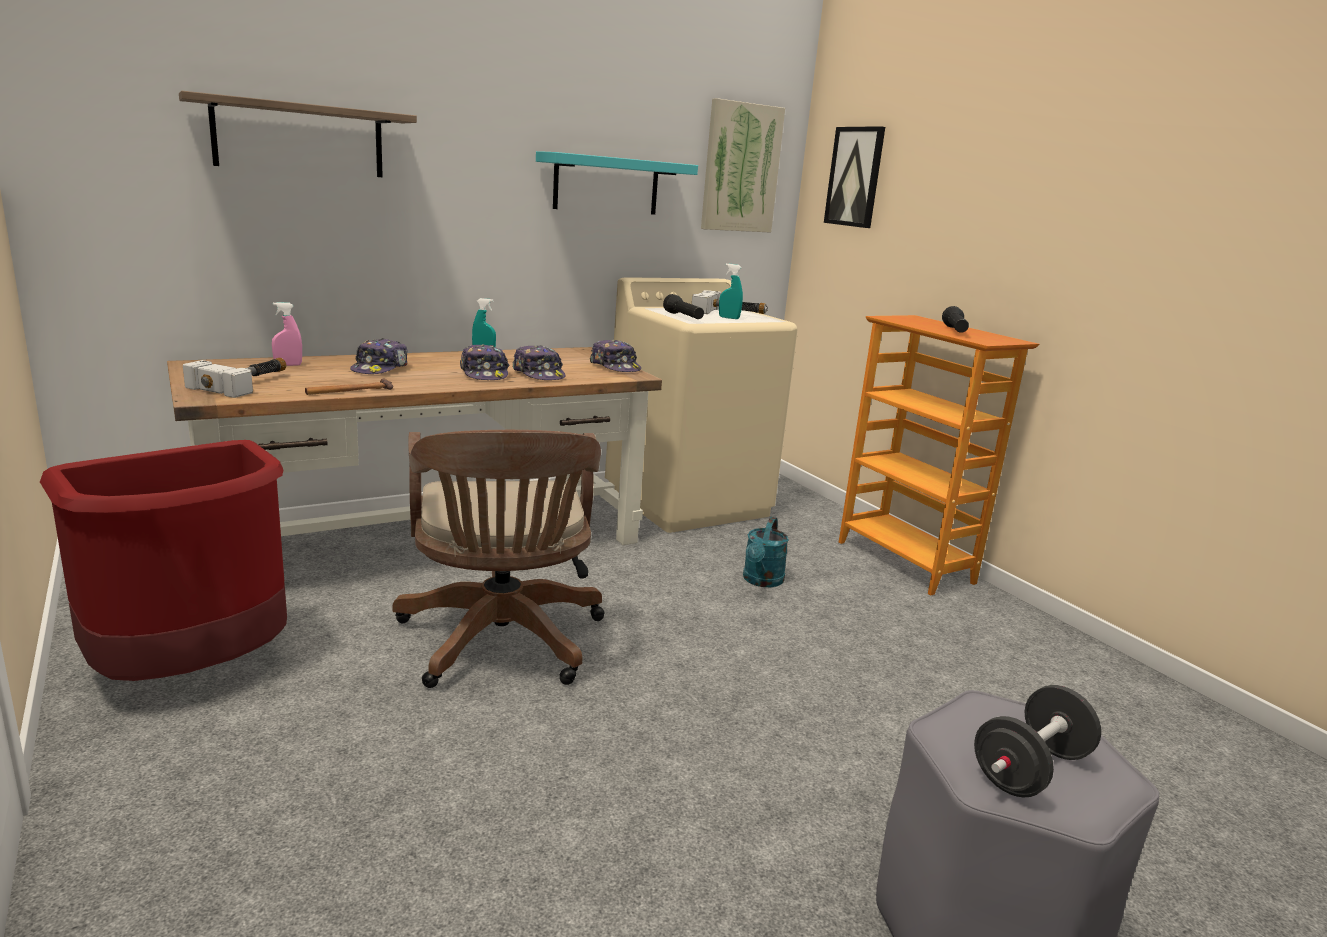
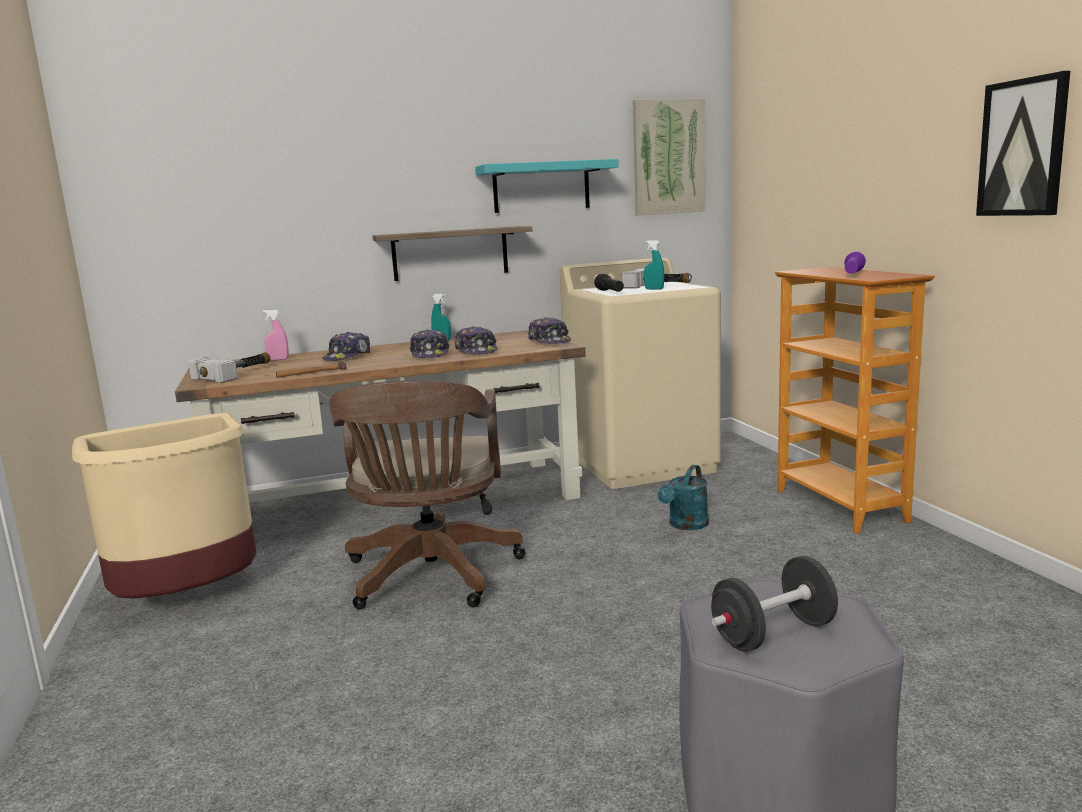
camera: 15 degrees right, 5 degrees down
red trash can [40,440,287,681] -> beige trash can [72,413,256,599]
shelf [179,91,417,177] -> shelf moved to [372,226,532,281]
picture [824,126,885,228] -> picture moved to [976,71,1070,216]
black flashlight [942,306,969,333] -> purple flashlight [844,252,866,274]

